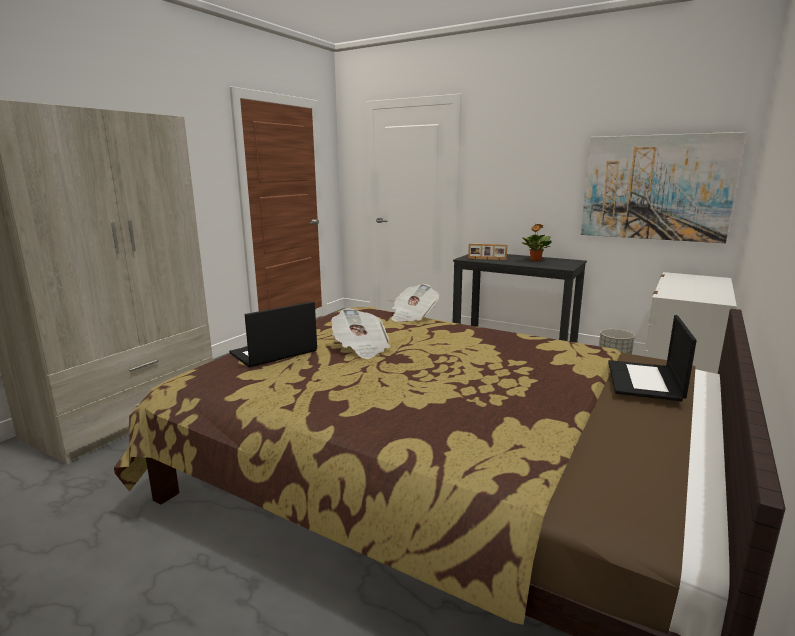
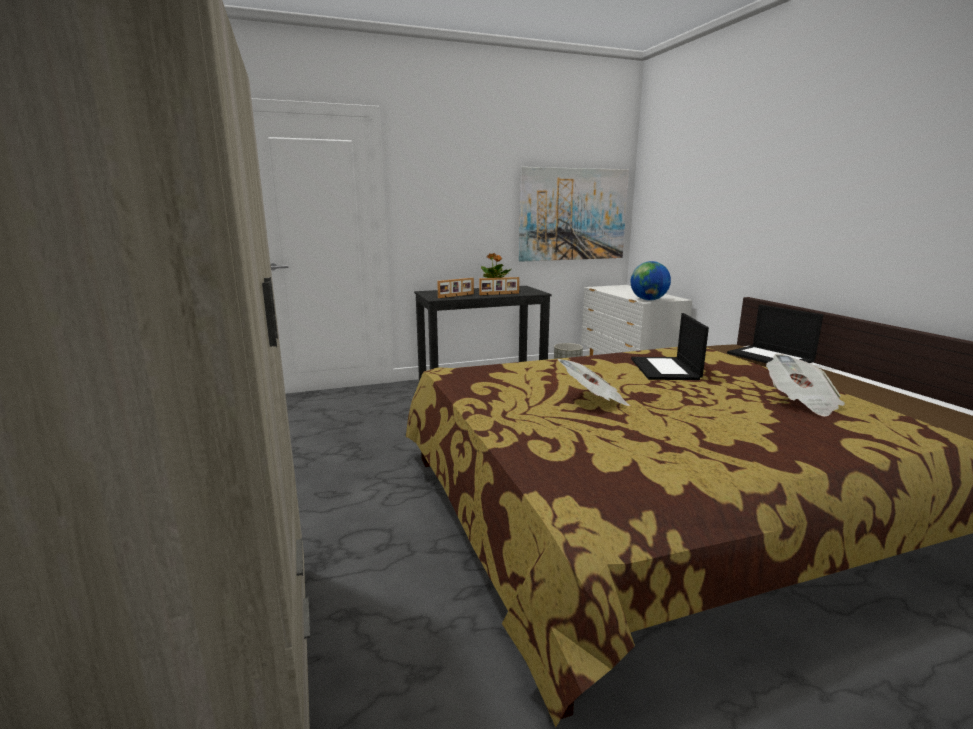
camera: 50 degrees left, 0 degrees up
laptop [229,302,317,368] -> laptop moved to [631,313,709,380]
newspaper [392,284,439,322] -> newspaper moved to [766,354,845,417]
none -> picture frame [479,277,519,295]
none -> globe [631,261,671,301]

